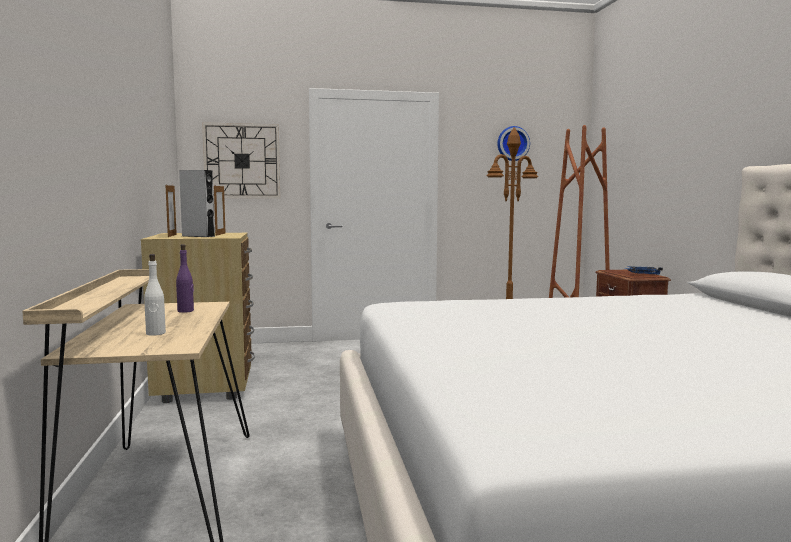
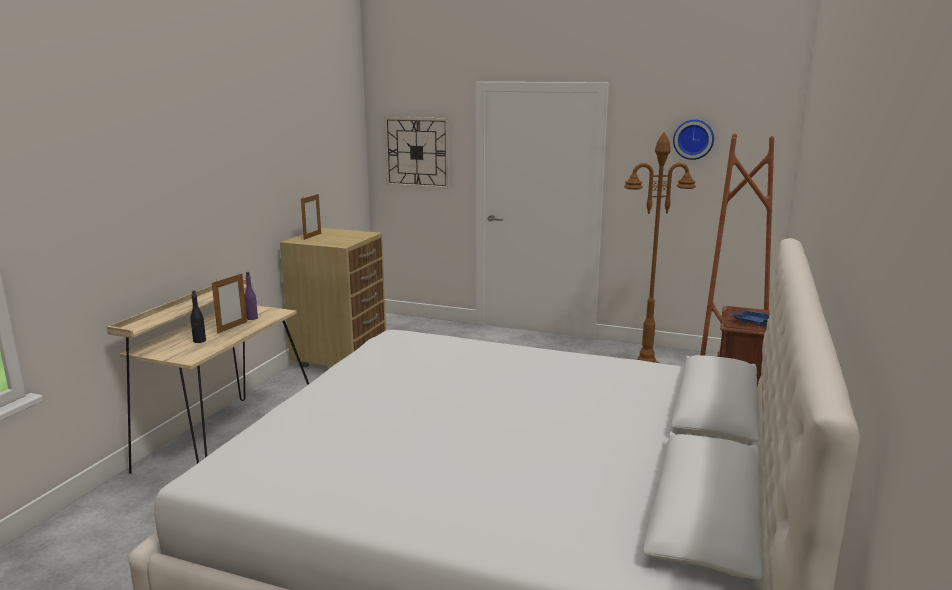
camera: 30 degrees right, 10 degrees up
white bottle [144,254,166,336] -> black bottle [190,290,206,343]
grey speaker [179,170,215,237] -> none
picture frame [214,186,226,236] -> picture frame moved to [212,273,247,334]

